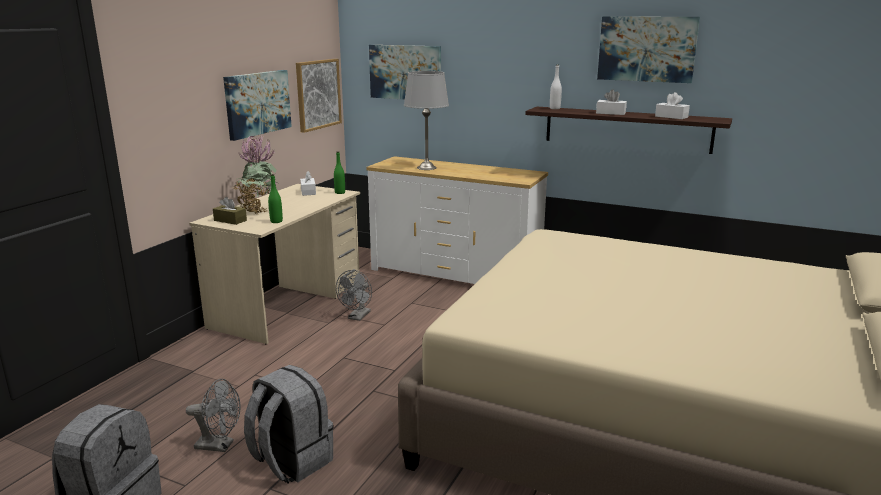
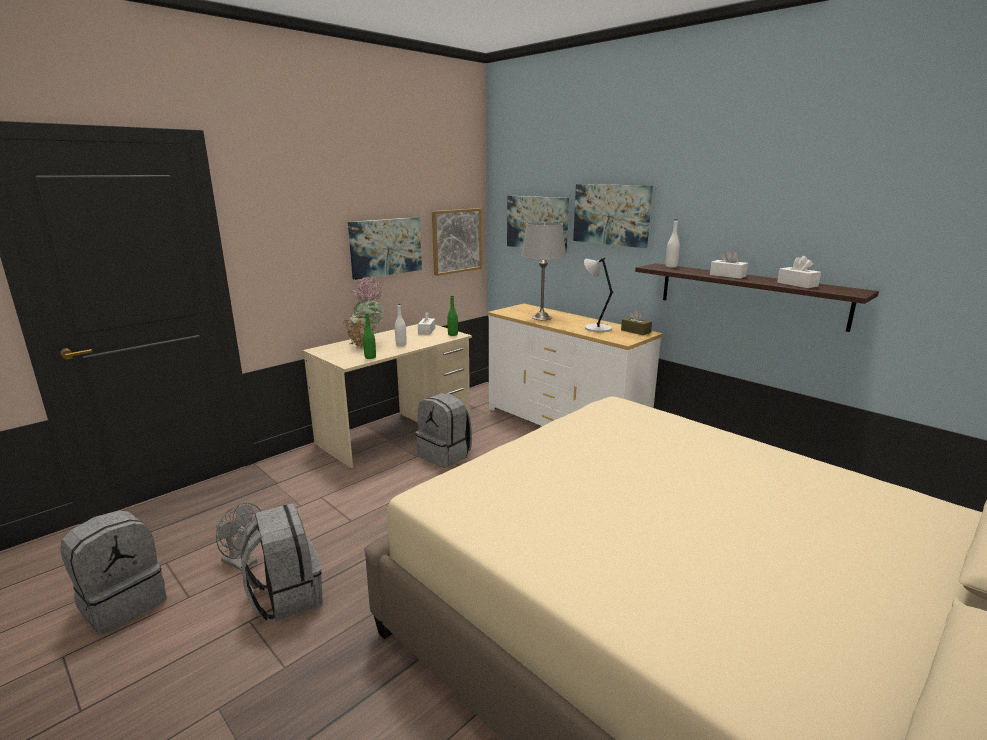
camera: 20 degrees right, 0 degrees up
brown tissue box [213,197,247,225] -> brown tissue box moved to [621,310,652,335]
grey fan [336,270,372,321] -> grey backpack [416,393,472,468]
picture [597,16,700,83] -> picture moved to [573,184,653,248]
none -> white bottle [395,304,407,346]
none -> grey table lamp [584,258,614,332]

